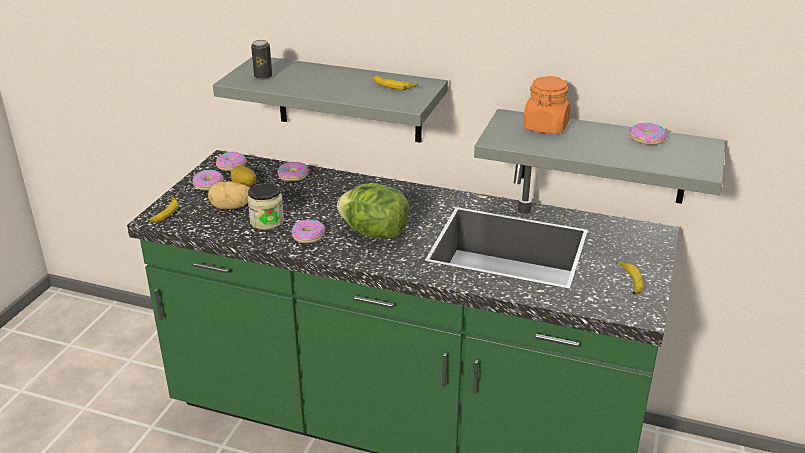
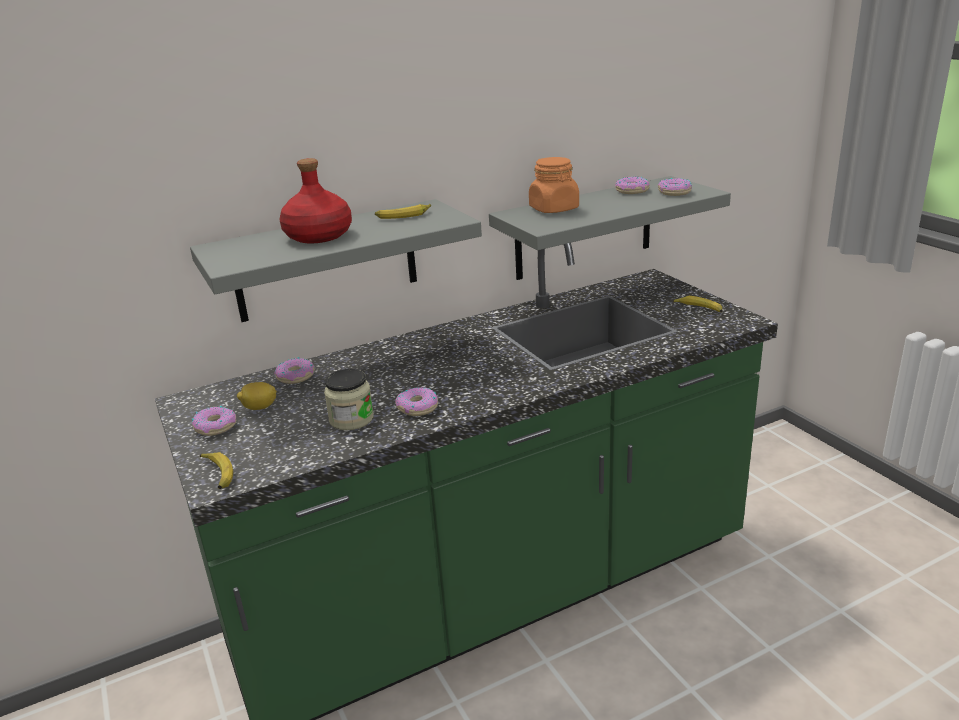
camera: 45 degrees left, 5 degrees down
potato [208,182,250,209] -> none
donut [216,152,247,171] -> donut moved to [658,178,692,196]
can [251,40,272,80] -> none
lettuce [337,183,409,239] -> none
none -> red bottle [279,158,352,243]

